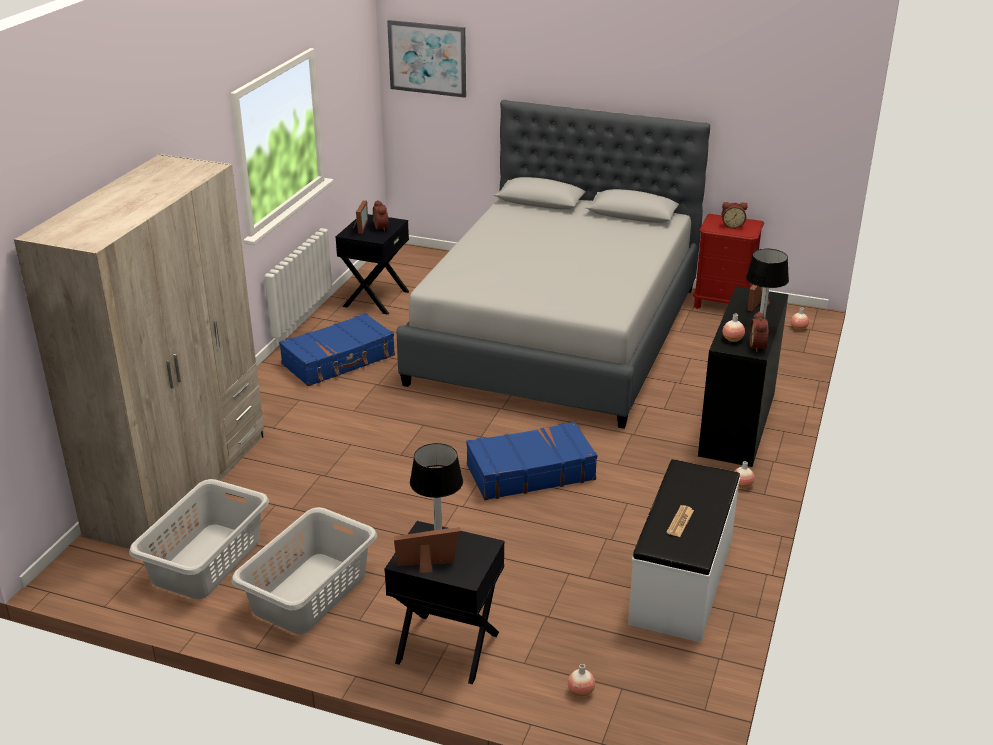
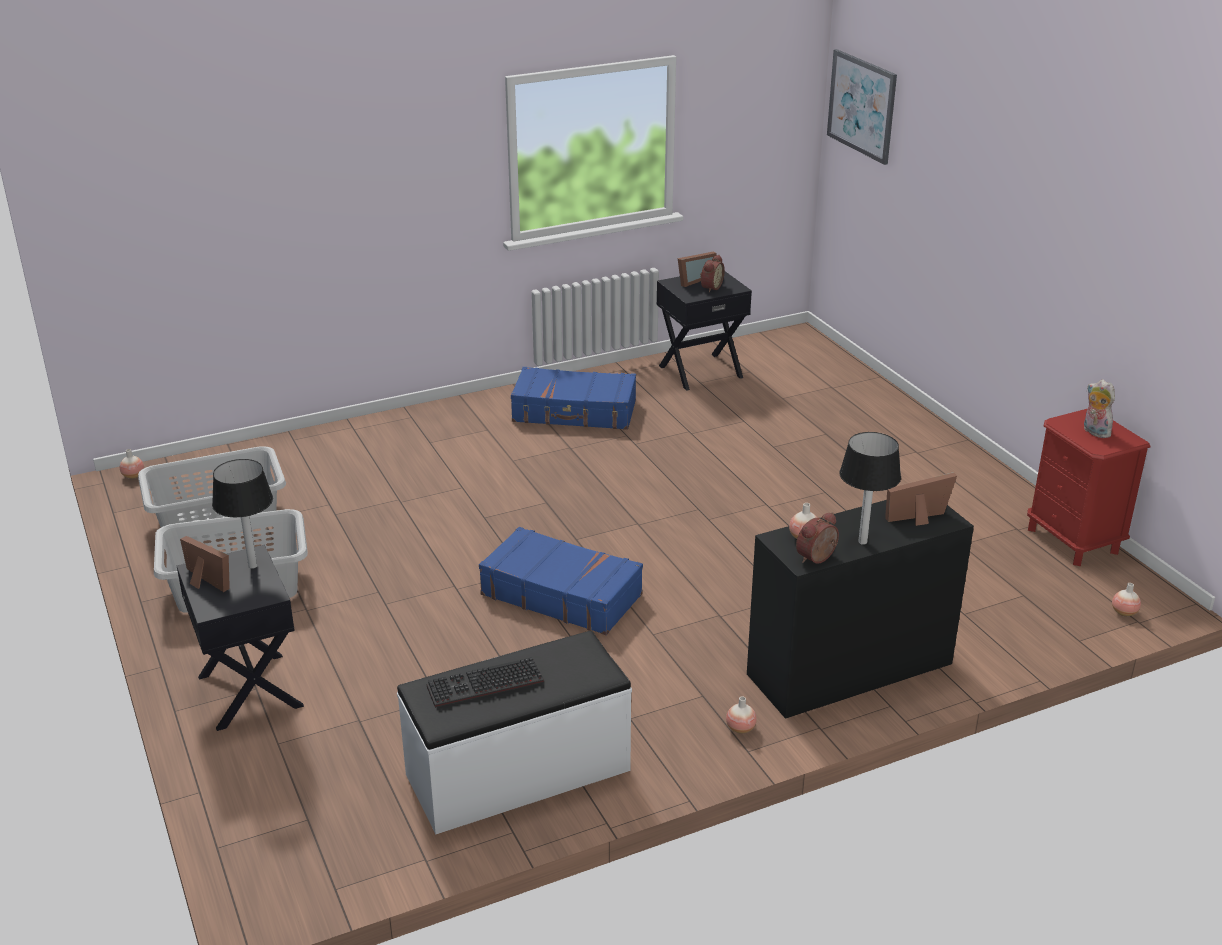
camera: 45 degrees right, 0 degrees up
beige wardrobe [14,154,264,555] -> none
grey bed [396,100,710,429] -> none
vase [568,664,595,697] -> vase moved to [120,449,144,479]
newspaper [666,505,694,537] -> keyboard [427,657,544,708]
alarm clock [721,202,748,229] -> plush toy [1084,379,1115,438]

